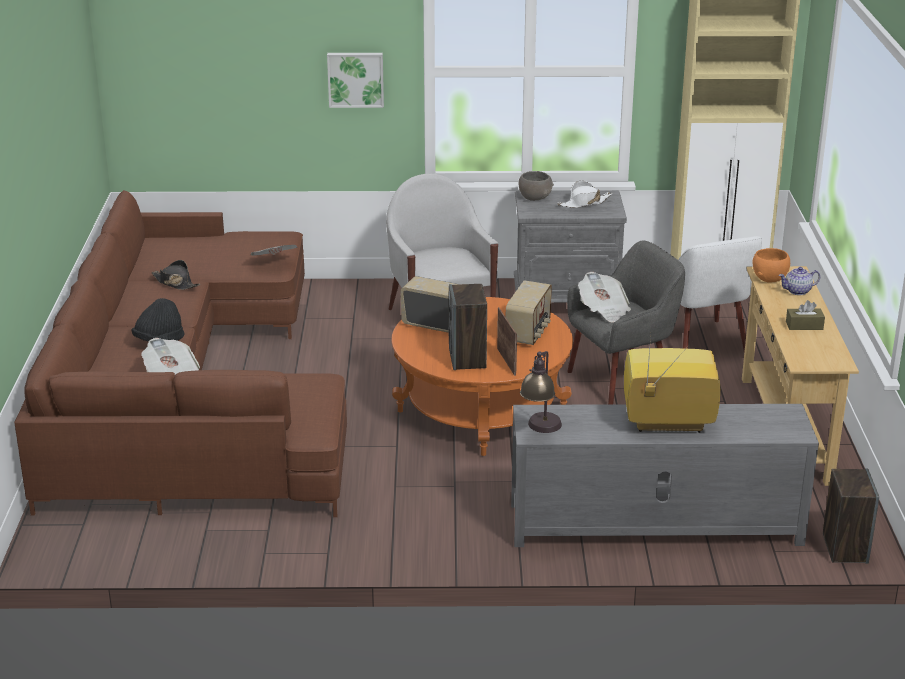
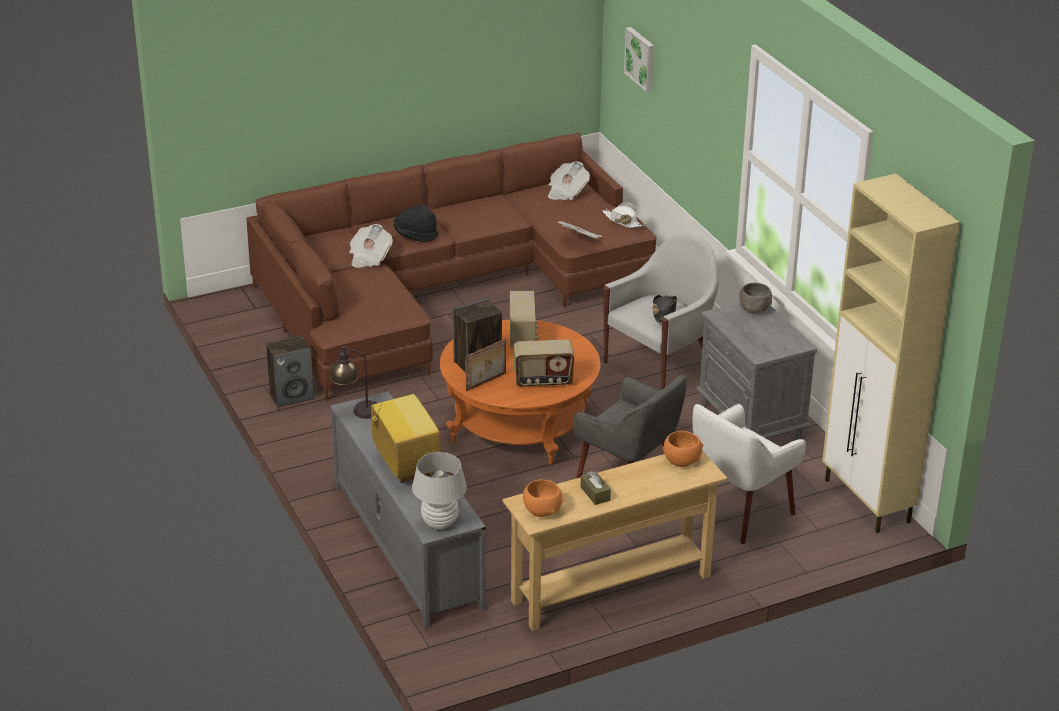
camera: 65 degrees right, 5 degrees up
black hat [152,260,200,290] -> black hat moved to [652,295,677,324]
picture [327,53,384,108] -> picture moved to [624,27,654,92]
white hat [557,181,612,208] -> white hat moved to [602,202,646,228]
newspaper [578,272,631,323] -> newspaper moved to [548,161,590,200]
teapot [779,267,820,295] -> none
speaker [823,468,879,564] -> speaker moved to [266,336,314,407]
none -> white table lamp [412,452,467,529]
none -> orange bowl [523,480,564,517]

